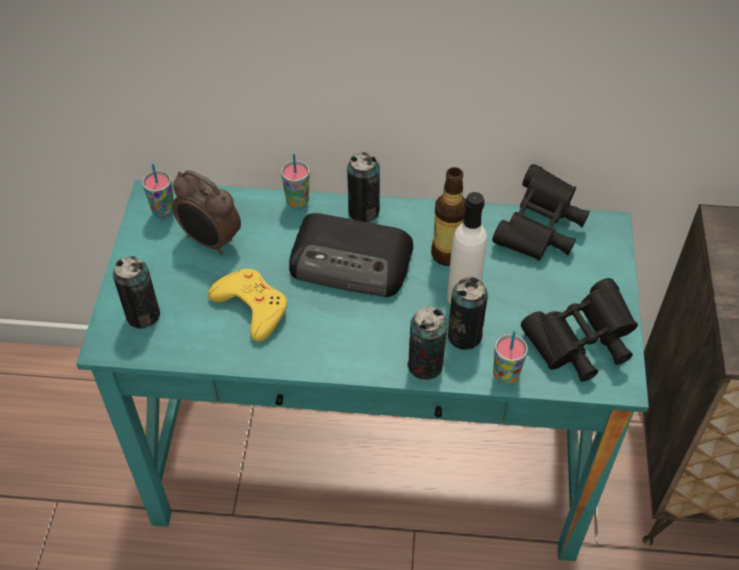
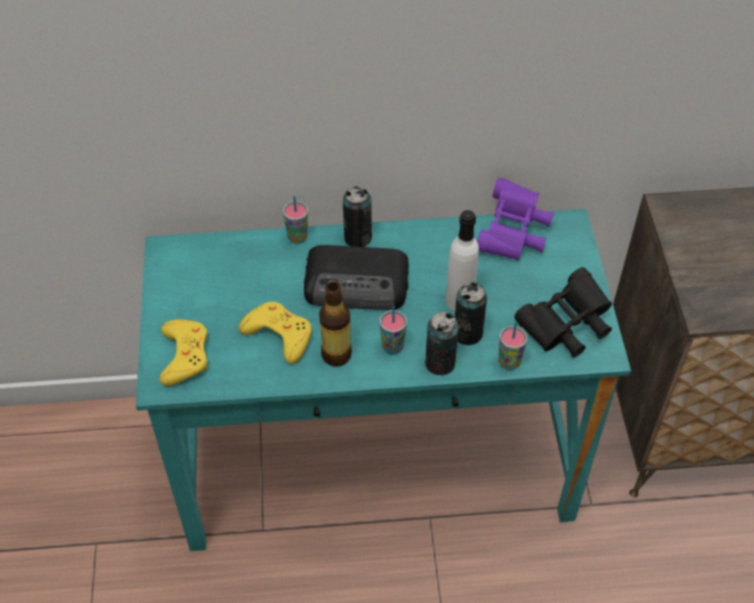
camera: 10 degrees left, 0 degrees up
can [113,256,160,329] -> yellow game controller [160,319,208,386]
cup [142,163,174,219] -> cup moved to [380,306,407,354]
alarm clock [172,170,241,255] -> none
bottle [431,167,466,266] -> bottle moved to [319,282,352,366]
black binoculars [492,164,590,261] -> purple binoculars [477,178,554,261]

